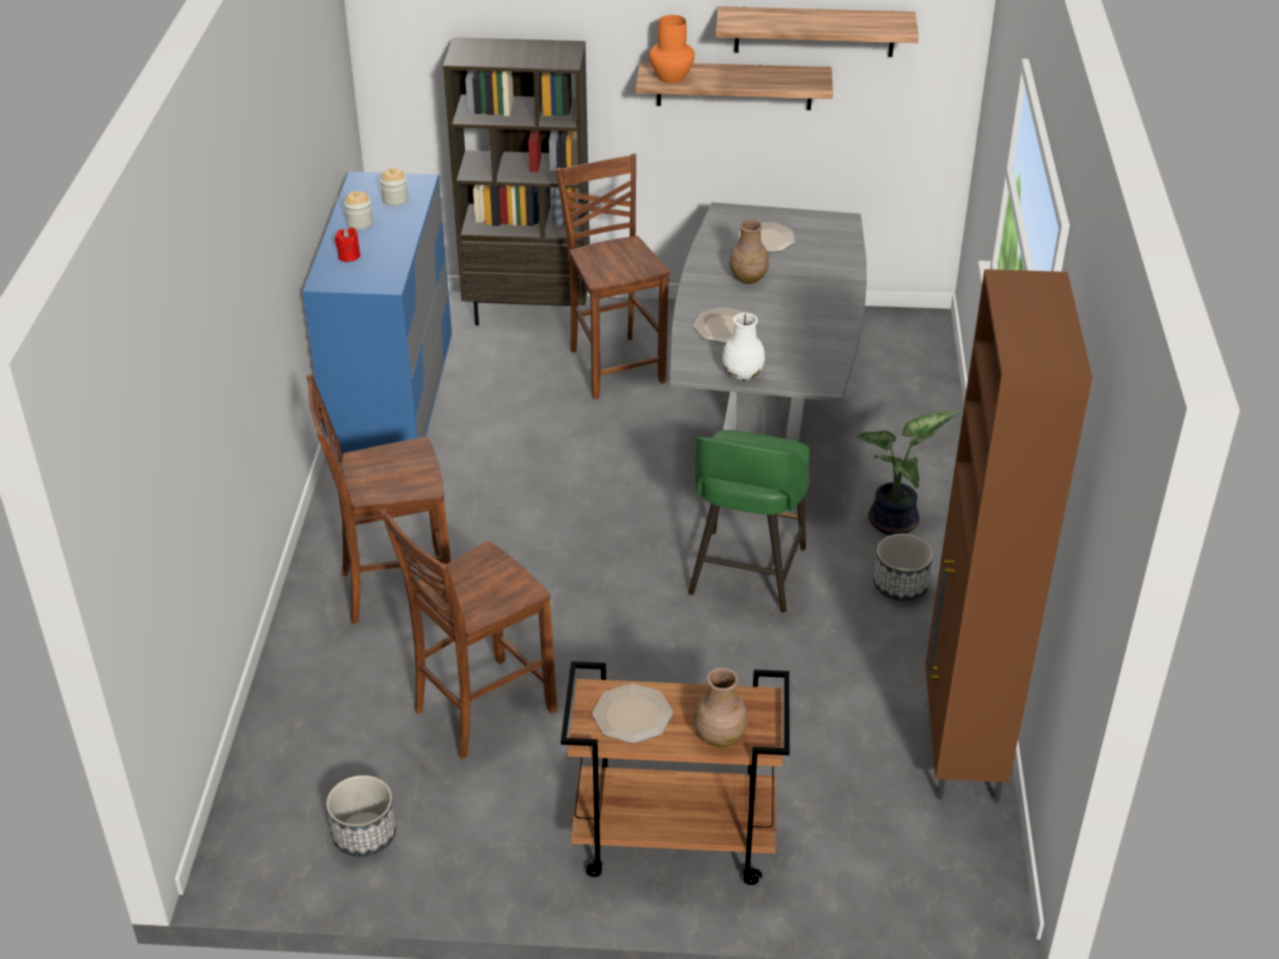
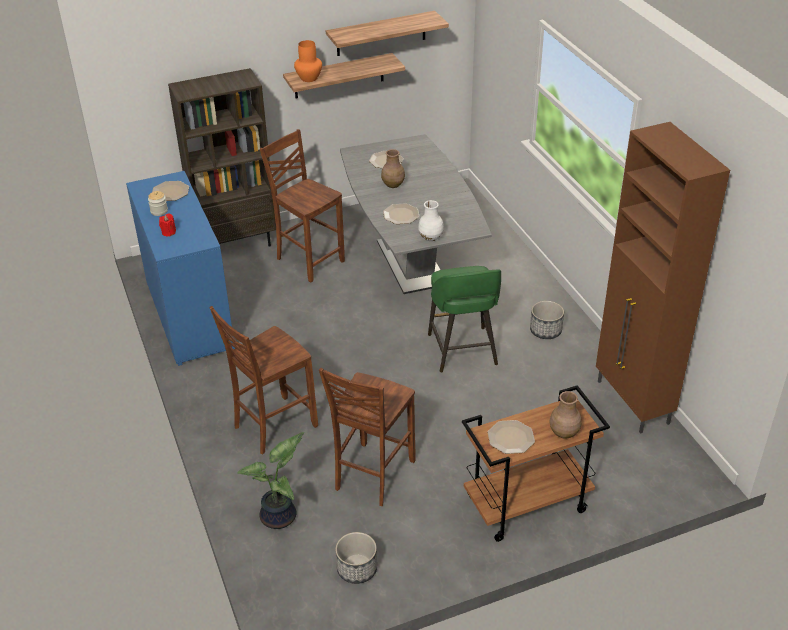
camera: 25 degrees left, 0 degrees up
jar [380,168,409,206] -> plate [152,181,189,201]
potted plant [856,411,960,535] -> potted plant moved to [237,432,304,529]

